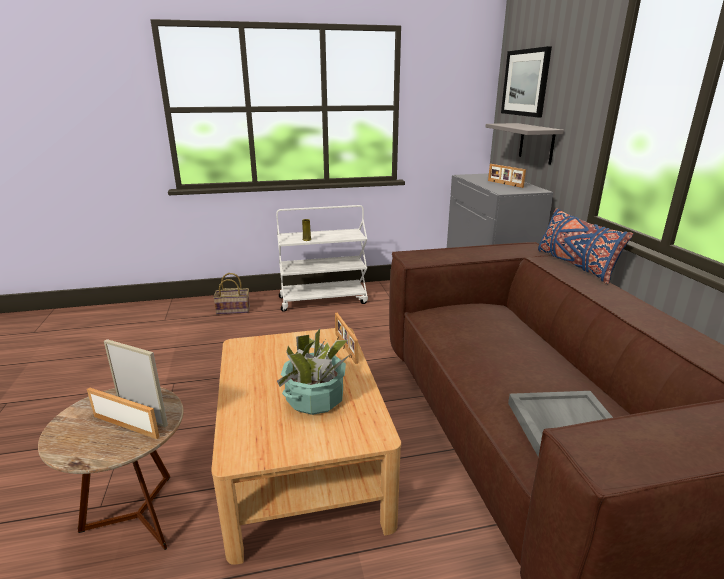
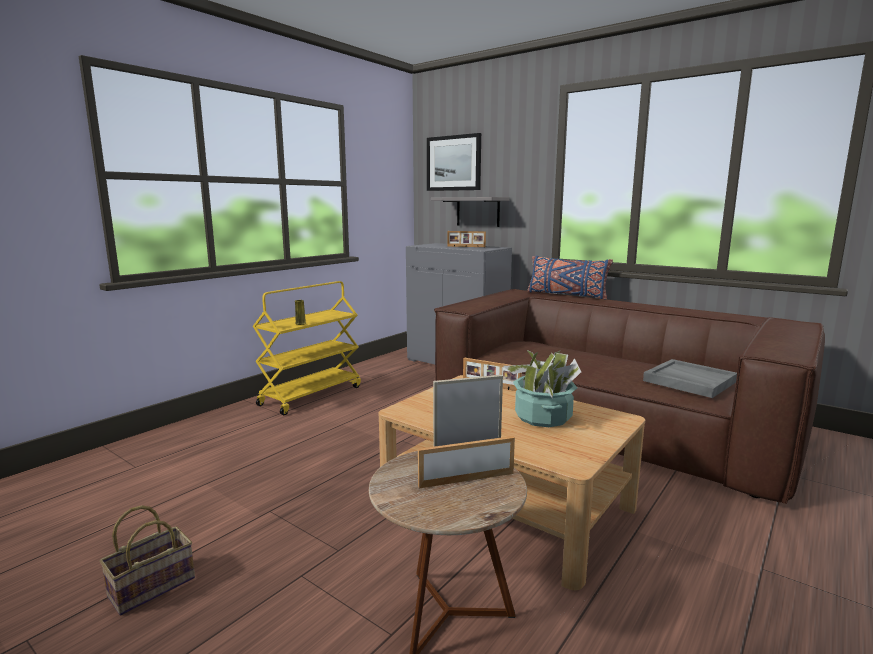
camera: 40 degrees left, 10 degrees down
basket [213,273,250,314] -> basket moved to [99,505,195,616]
white cart [276,205,368,312] -> yellow cart [253,281,361,415]

